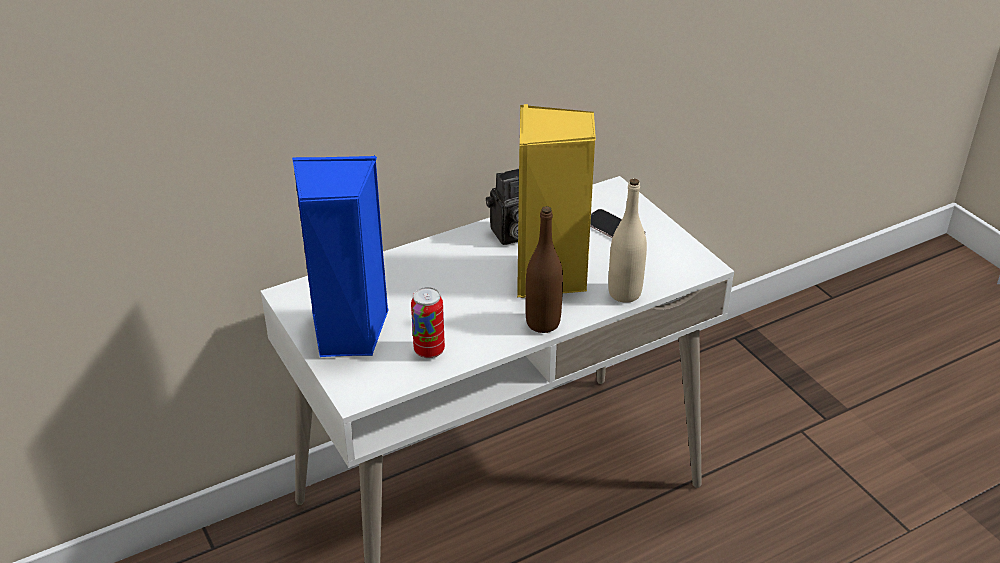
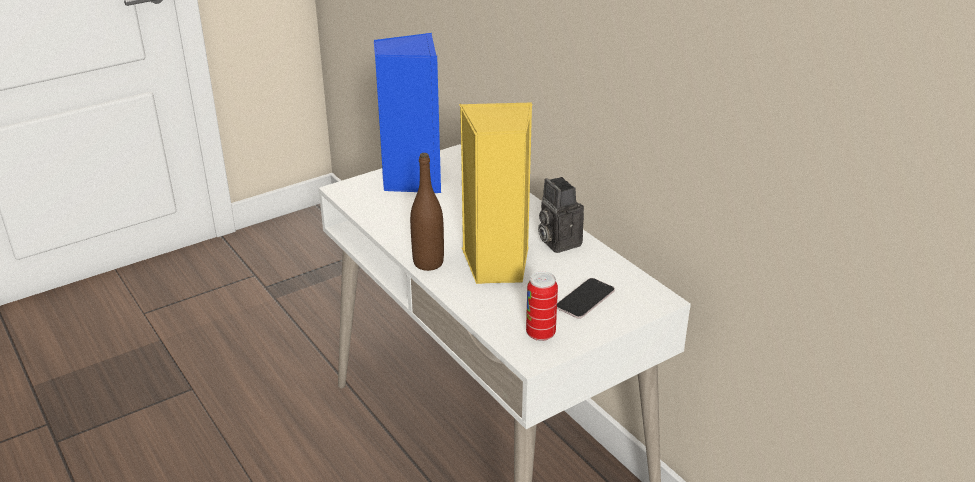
camera: 85 degrees right, 5 degrees down
can [411,287,445,358] -> can moved to [526,271,558,341]
beige bottle [608,178,647,303] -> none

